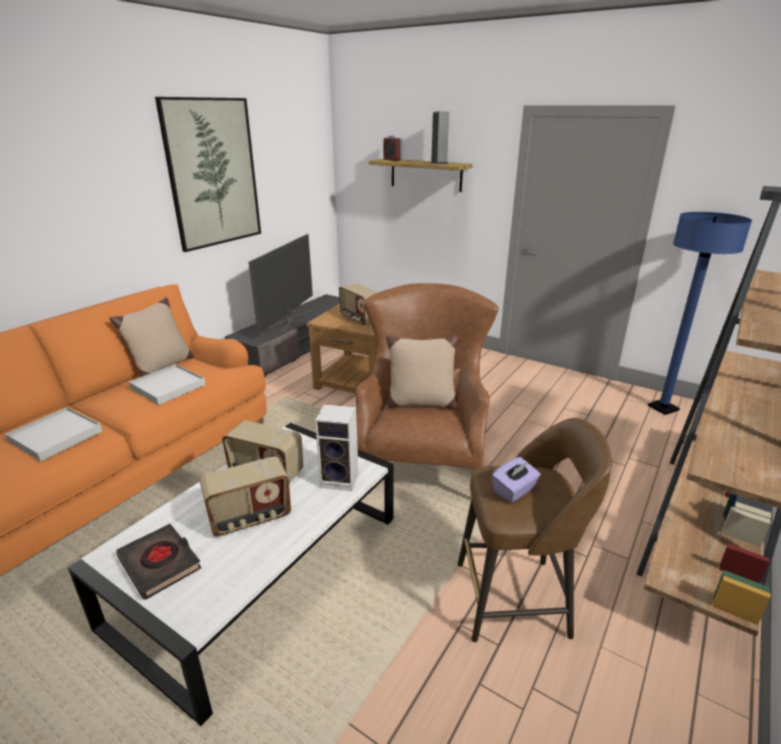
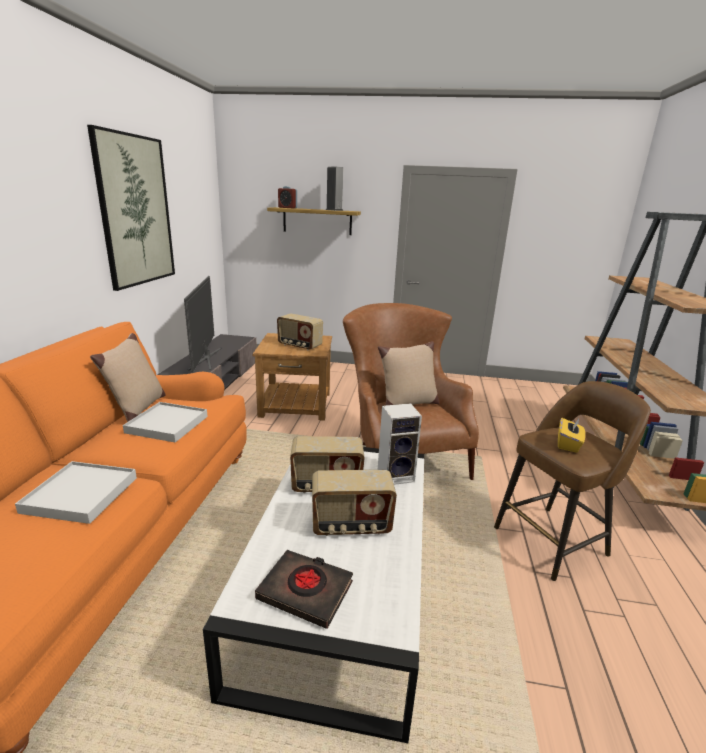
camera: 25 degrees left, 5 degrees down
radio [199,456,291,536] -> radio turned 45 degrees clockwise [312,470,397,536]
purple tissue box [492,457,541,503] -> yellow tissue box [558,418,585,453]
blue floor lamp [648,212,752,415] -> none

